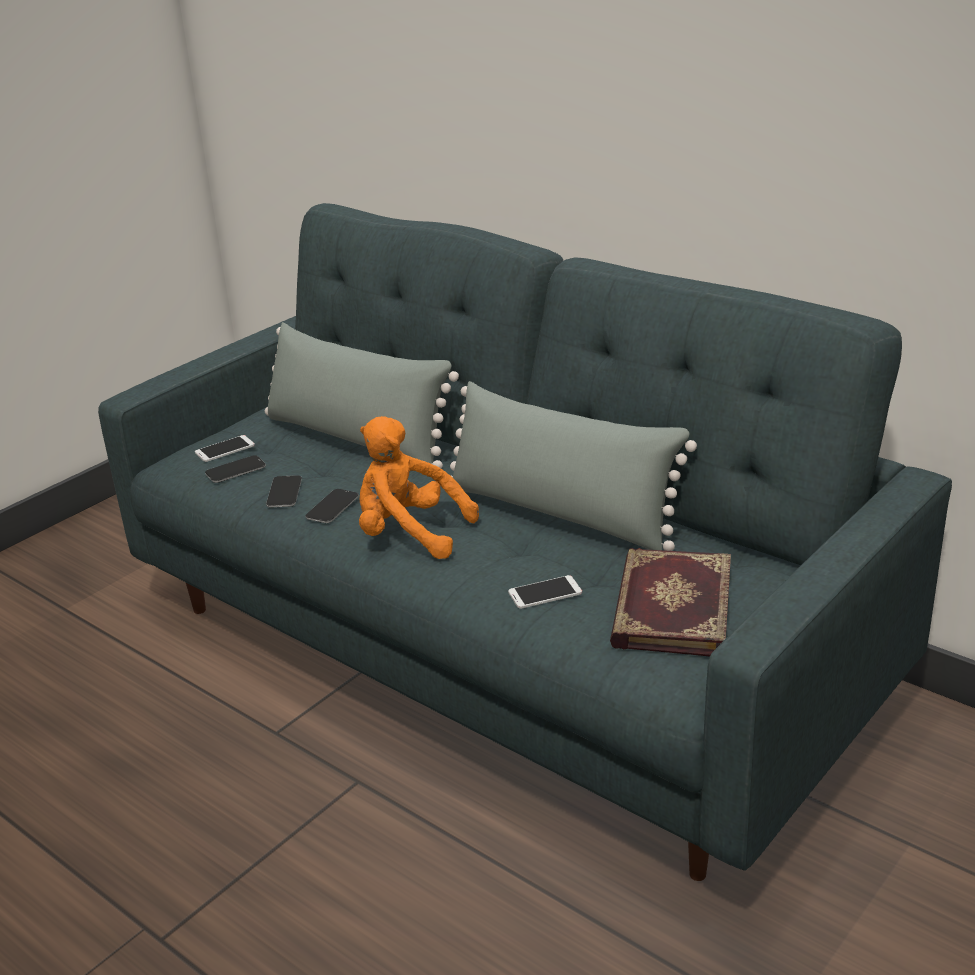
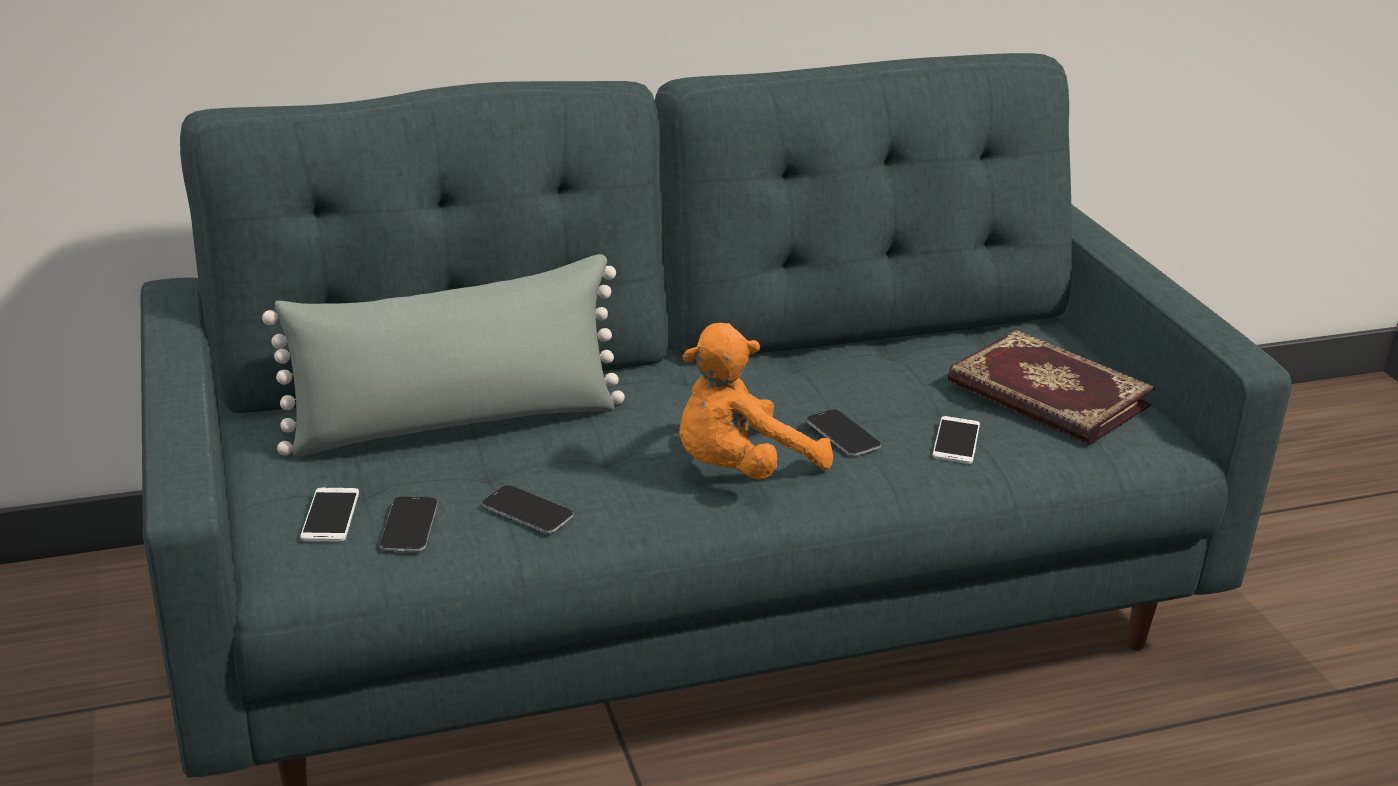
camera: 60 degrees left, 0 degrees up
phone [306,489,359,523] -> phone moved to [806,409,881,456]
grey pillow [450,381,697,551] -> none

